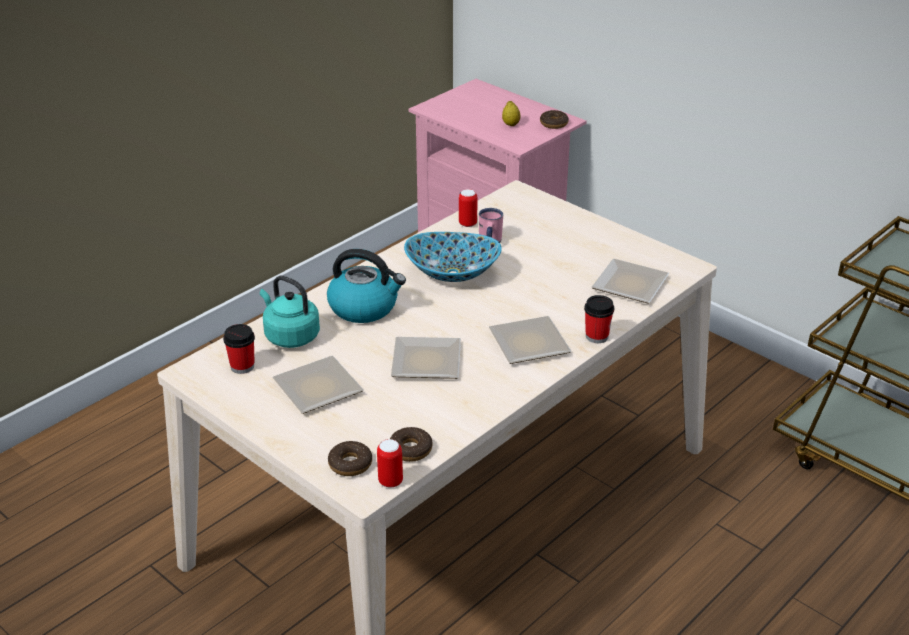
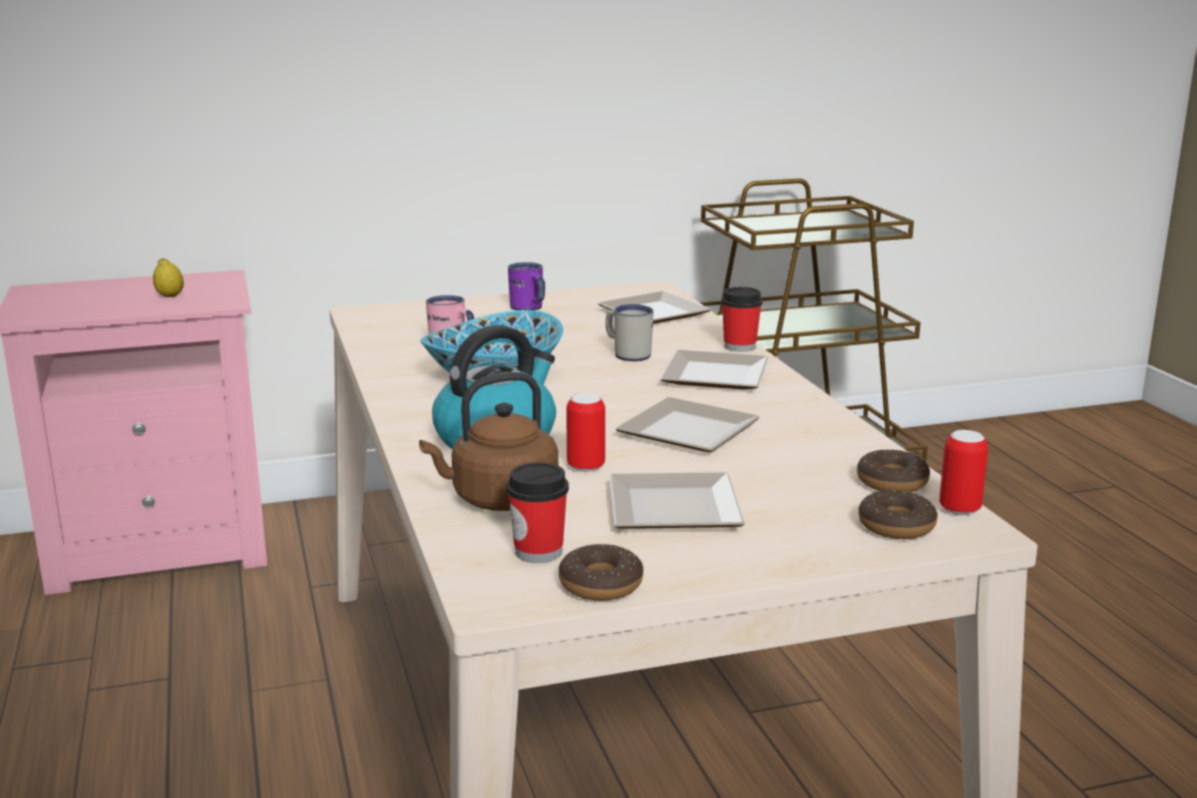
camera: 60 degrees left, 15 degrees down
turquoise kettle [260,276,320,348] -> brown kettle [419,372,558,511]
can [459,189,478,227] -> can moved to [566,393,605,472]
donut [540,110,569,129] -> donut moved to [559,544,643,601]
none -> purple mug [508,262,545,310]
none -> white mug [606,304,654,361]

